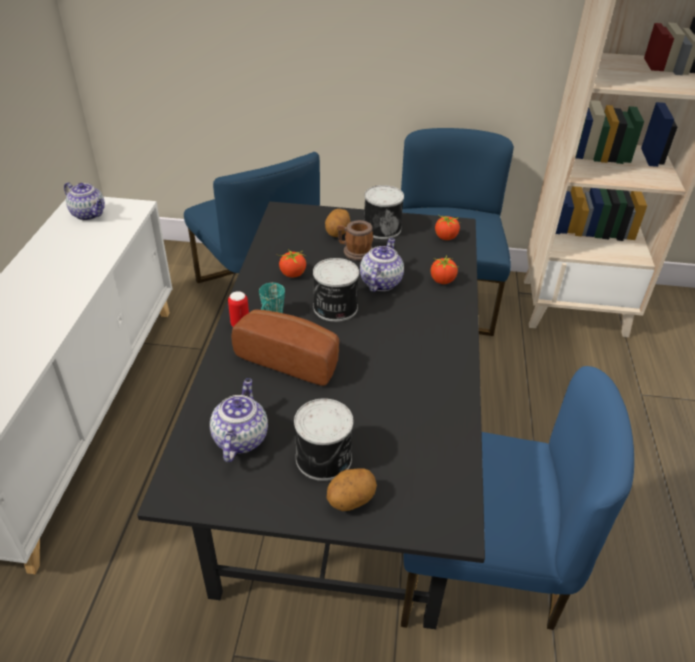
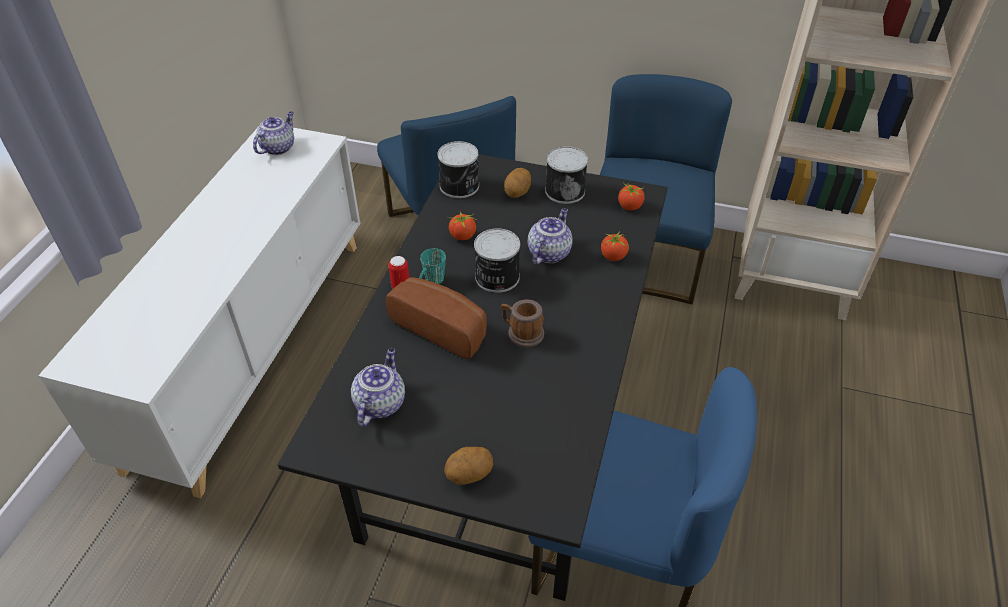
camera: 10 degrees right, 5 degrees up
teapot [64,182,105,220] -> teapot turned 105 degrees counterclockwise [253,111,294,155]
can [294,398,353,481] -> can moved to [438,141,479,198]
mug [337,220,373,261] -> mug moved to [501,299,544,348]

